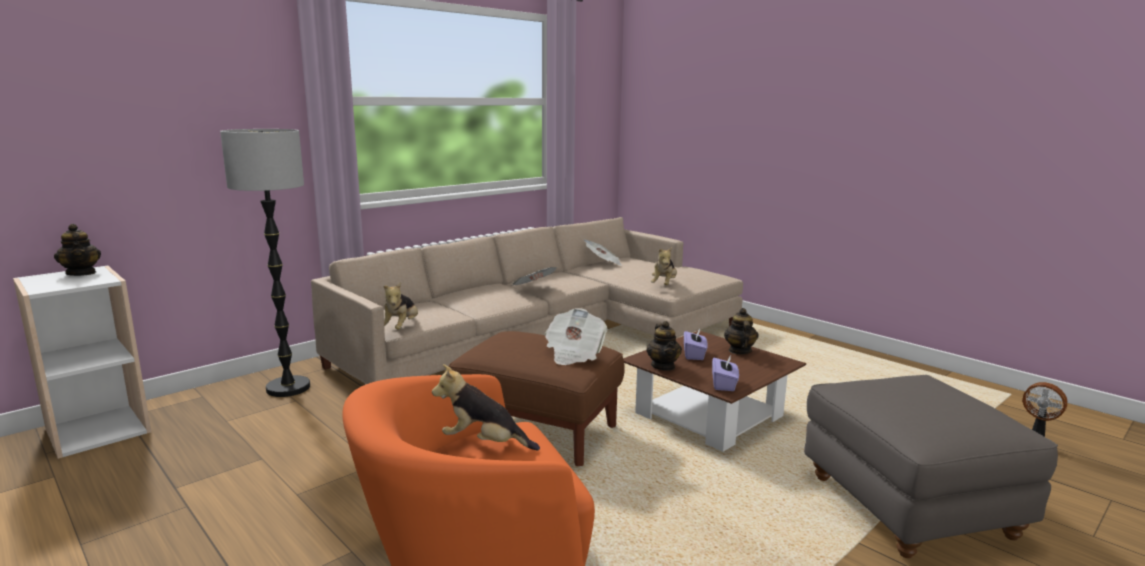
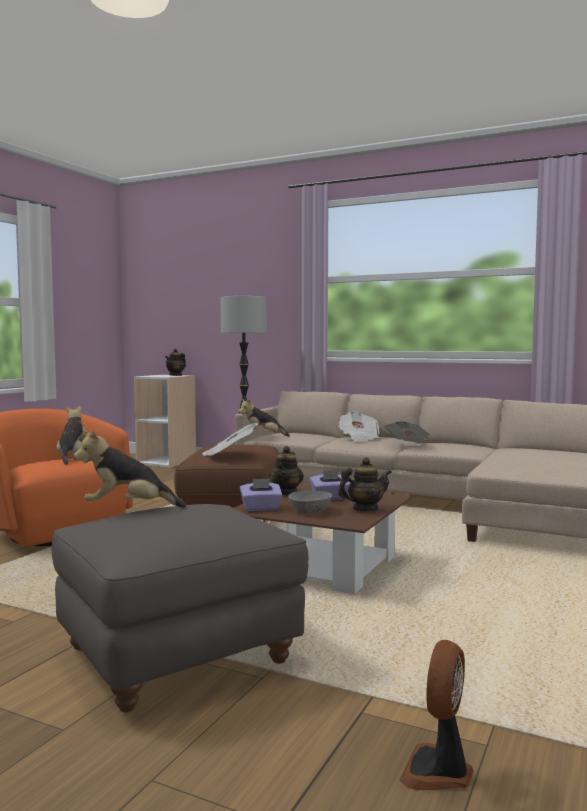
camera: 70 degrees right, 10 degrees down
newspaper [583,239,622,266] -> newspaper moved to [338,412,379,442]
teapot [646,321,682,371] -> teapot turned 45 degrees counterclockwise [269,446,304,495]
plush toy [651,247,677,285] -> plush toy moved to [73,430,186,508]
none -> grey bowl [288,491,332,514]

